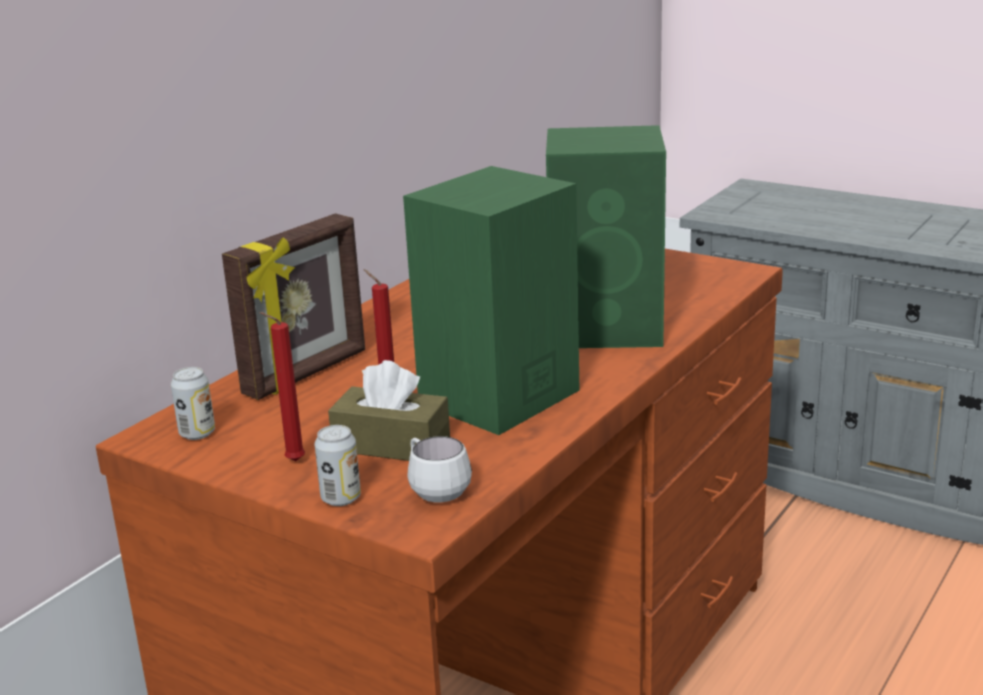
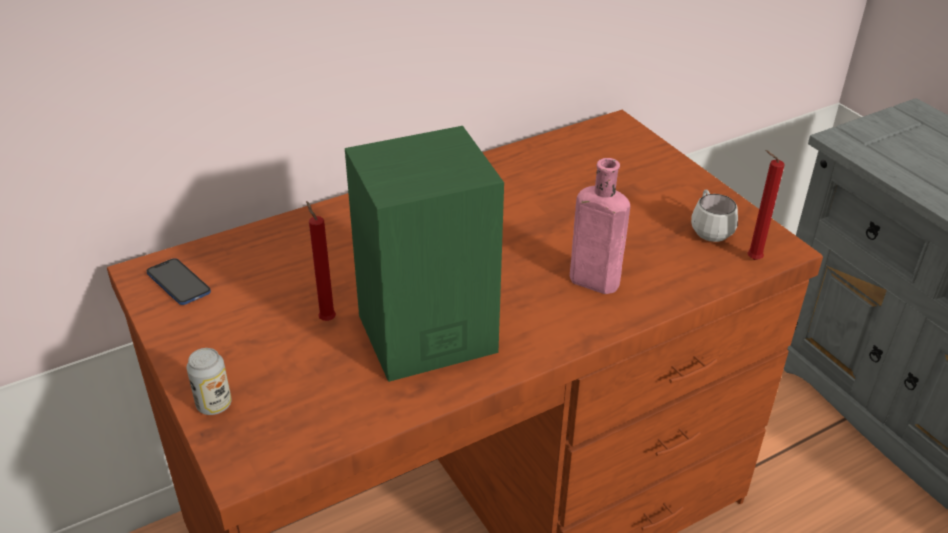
camera: 25 degrees right, 15 degrees up
can [171,367,215,440] -> phone [147,258,211,305]
picture frame [222,213,365,400] -> none
red candle [259,312,305,461] -> red candle moved to [748,150,785,260]
brown tissue box [328,360,450,461] -> none
white mug [407,436,472,502] -> white mug moved to [691,190,738,242]
green speaker [546,125,666,348] -> pink bottle [570,158,630,294]

